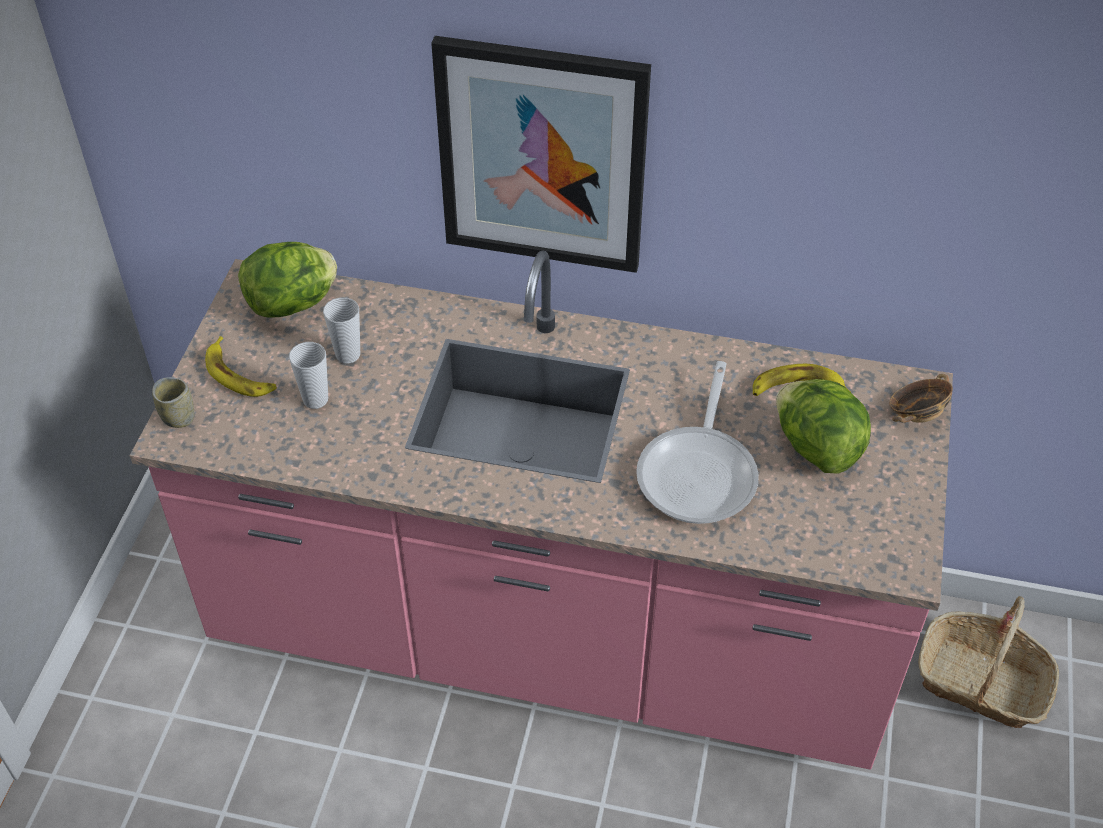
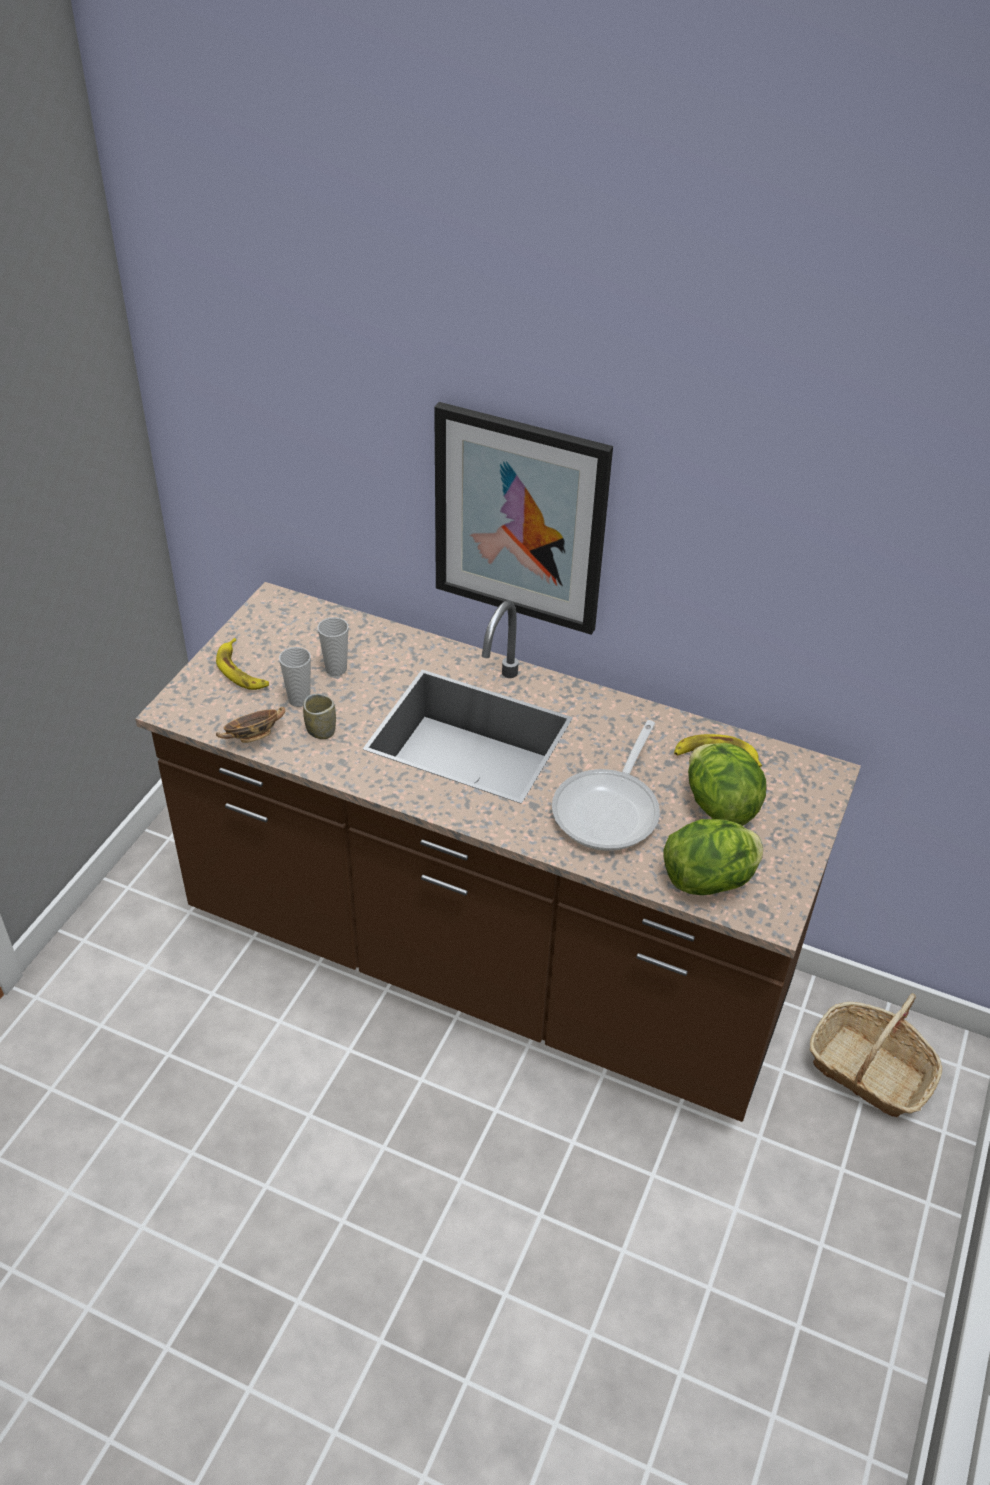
camera: 10 degrees right, 5 degrees down
pink counter [130,251,953,770] -> brown counter [135,582,861,1122]
cup [152,377,194,428] -> cup moved to [303,694,336,739]
lettuce [238,242,337,318] -> lettuce moved to [664,819,763,895]
bowl [889,374,953,423] -> bowl moved to [216,707,285,743]

